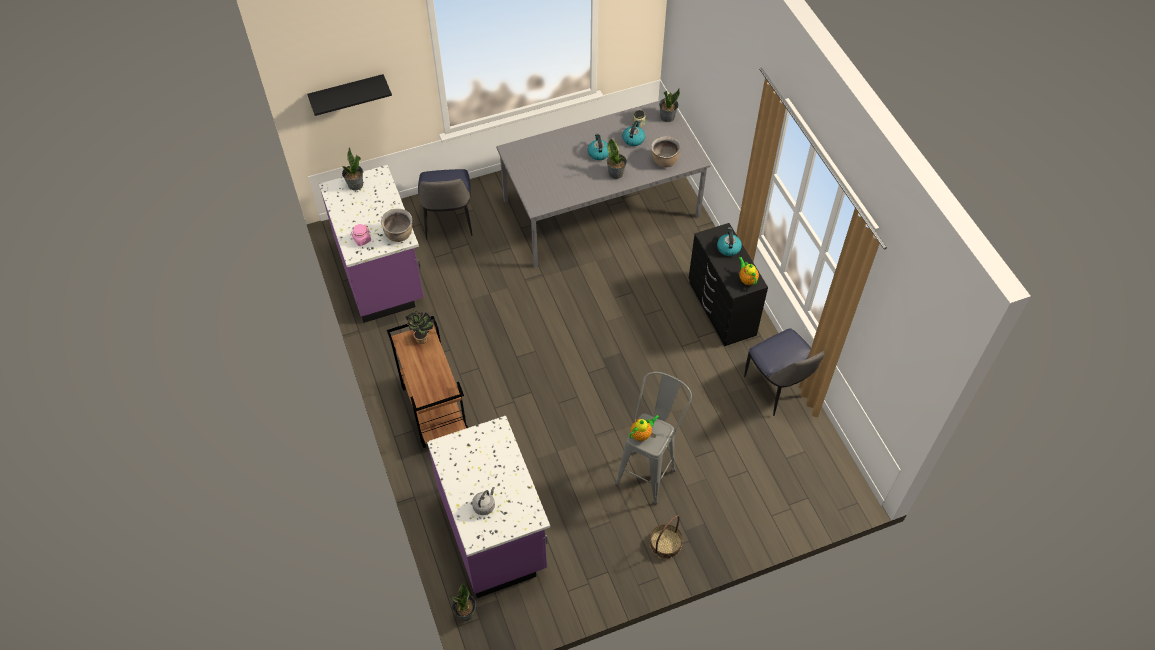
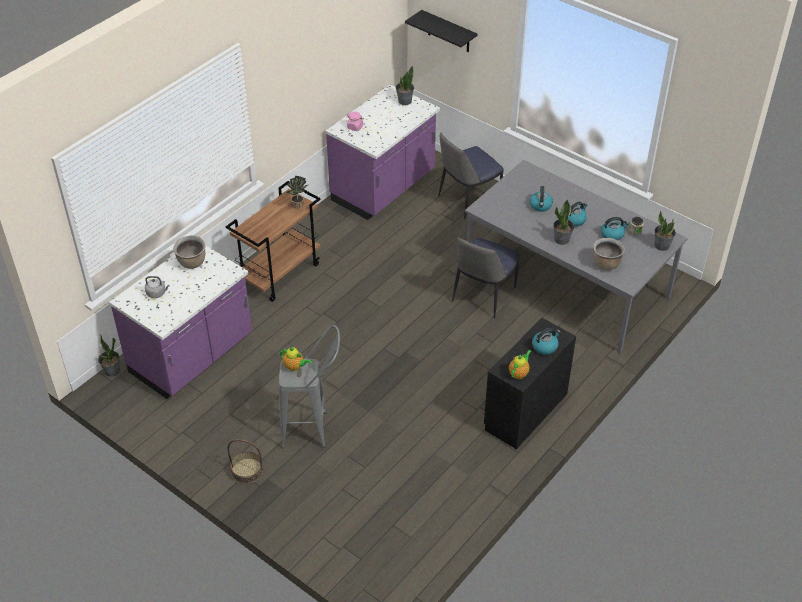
camera: 60 degrees right, 10 degrees down
brown cooking pot [381,209,412,242] -> brown cooking pot moved to [173,235,206,269]
chair [744,328,825,416] -> chair moved to [452,237,520,318]
none -> kettle [529,186,553,212]

